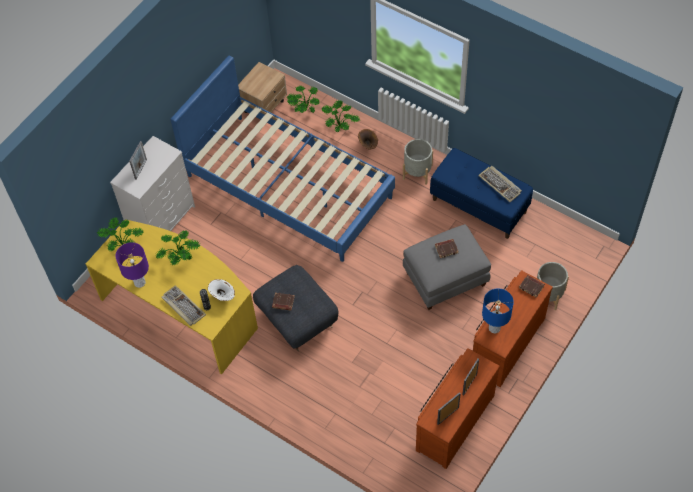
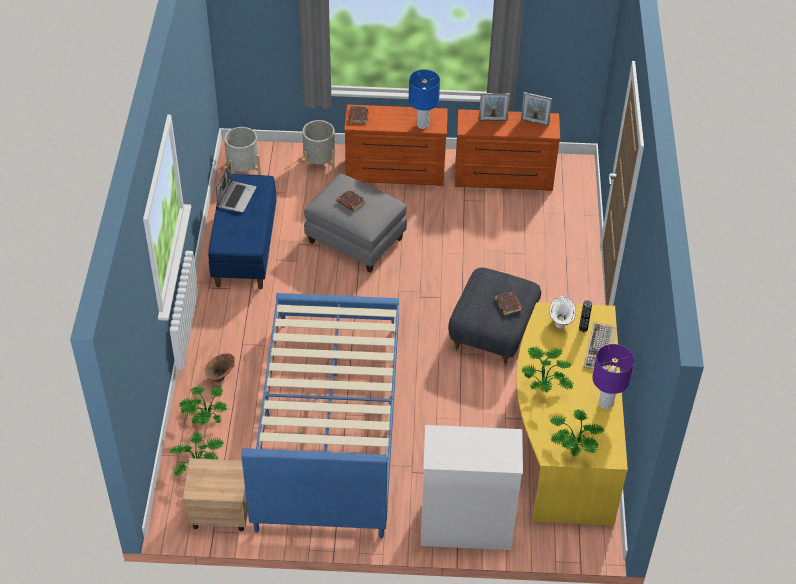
camera: 125 degrees left, 10 degrees down
picture frame [129,141,147,179] -> none
grey planter [403,139,433,185] -> grey planter moved to [224,127,261,175]
keyboard [478,166,522,202] -> laptop [216,163,257,213]

